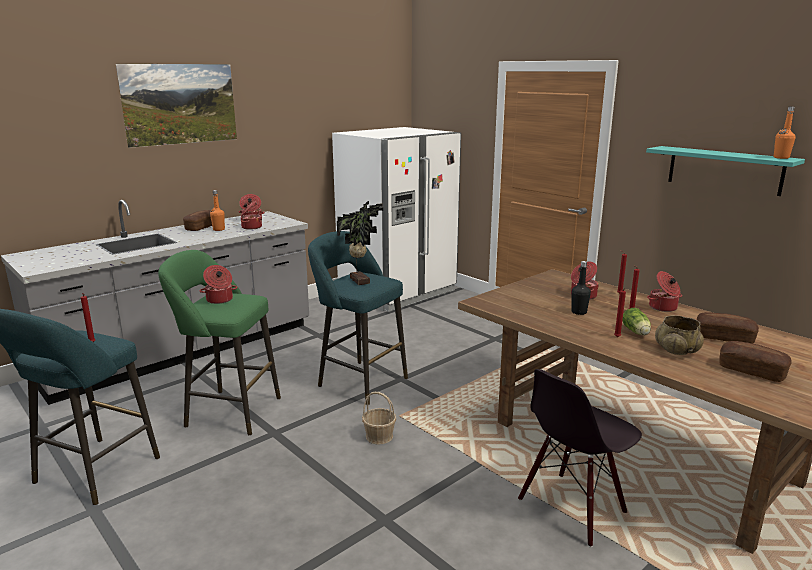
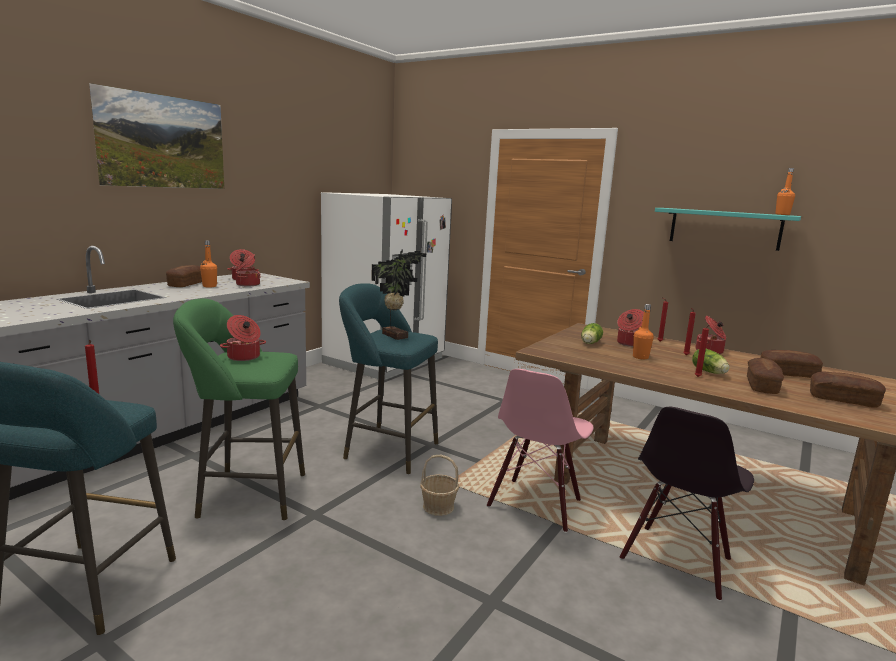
camera: 15 degrees left, 5 degrees down
black bottle [571,261,591,315] -> orange bottle [633,304,654,359]
beige bowl [655,315,704,355] -> bread [747,358,784,394]
none -> pink chair [487,369,594,533]
none -> lettuce [581,323,603,344]

